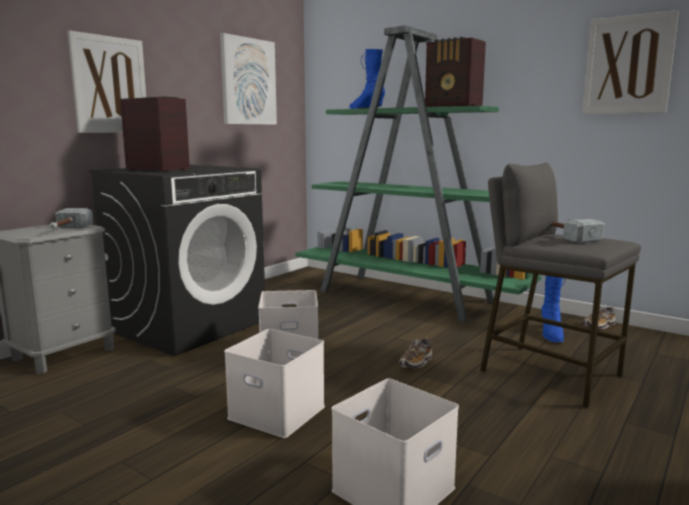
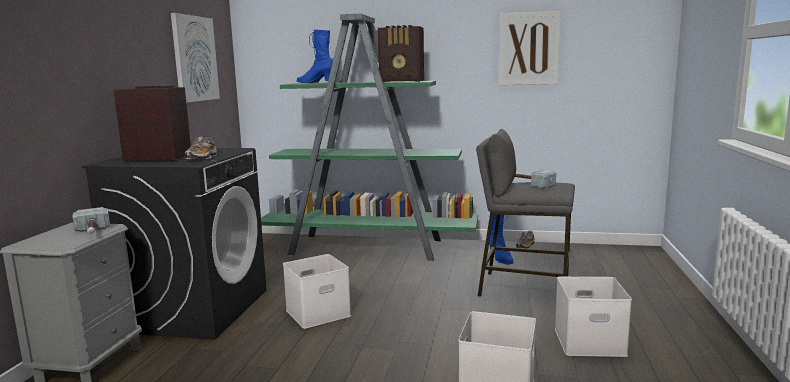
camera: 25 degrees left, 0 degrees up
picture [68,30,146,133] -> none
white storage box [224,329,325,438] -> white storage box moved to [555,277,632,357]
shoe [399,338,432,368] -> shoe moved to [185,137,217,160]

